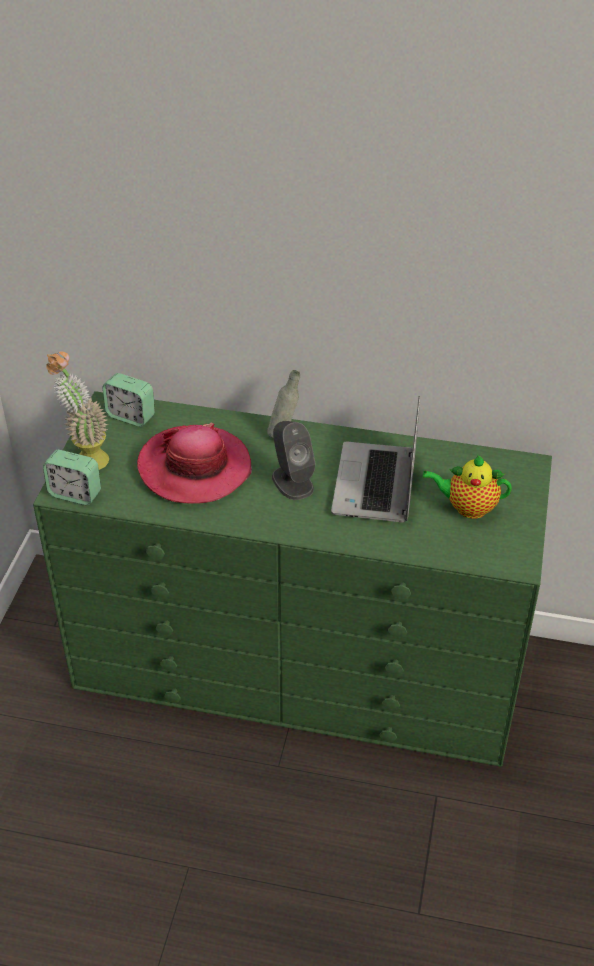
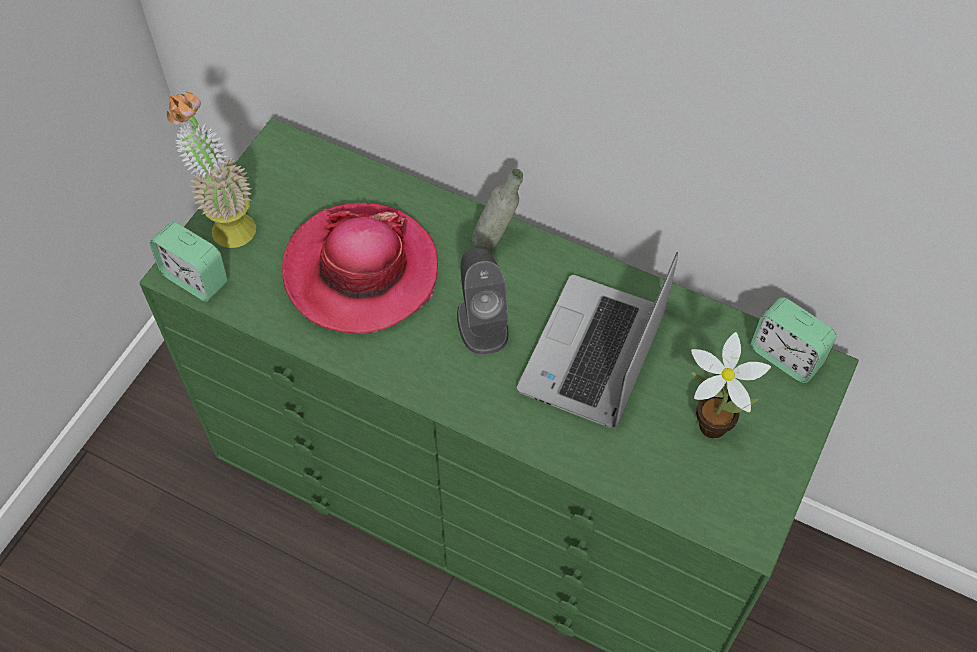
camera: 15 degrees right, 15 degrees up
alarm clock [103,373,155,427] -> alarm clock moved to [751,297,837,383]
teapot [423,455,512,519] -> potted plant [691,332,771,439]

